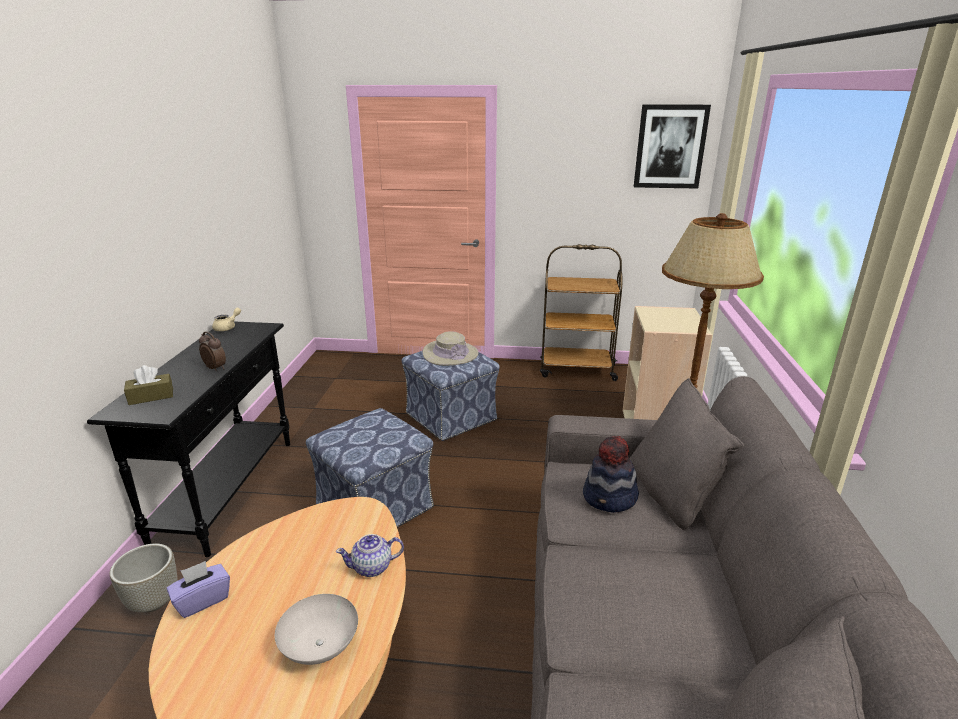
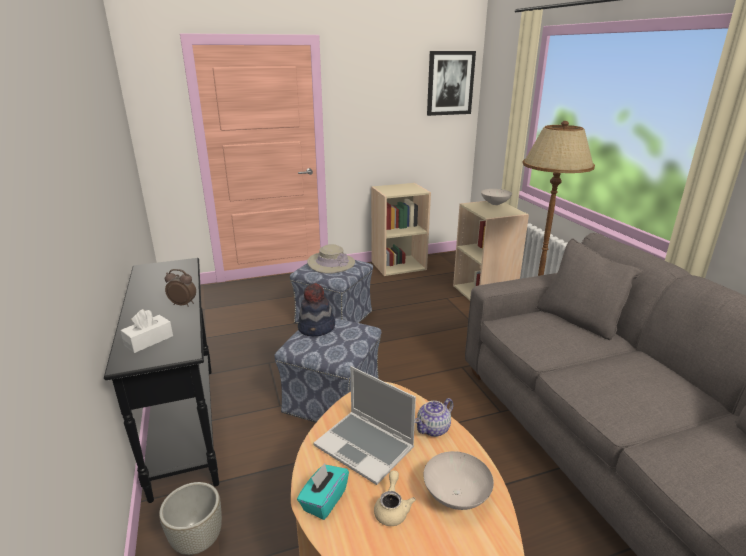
camera: 25 degrees left, 0 degrees up
brown tissue box [124,365,173,405] -> white tissue box [120,309,173,353]
purple tissue box [167,561,230,618] -> turquoise tissue box [297,463,349,520]
beige teapot [212,308,241,331] -> beige teapot moved to [374,470,416,526]
brown cart [540,244,622,381] -> beige bookcase [371,183,431,276]
hat [583,436,639,513] -> hat moved to [298,283,335,336]
none -> laptop [313,366,416,485]
none -> white bowl [481,189,512,205]

